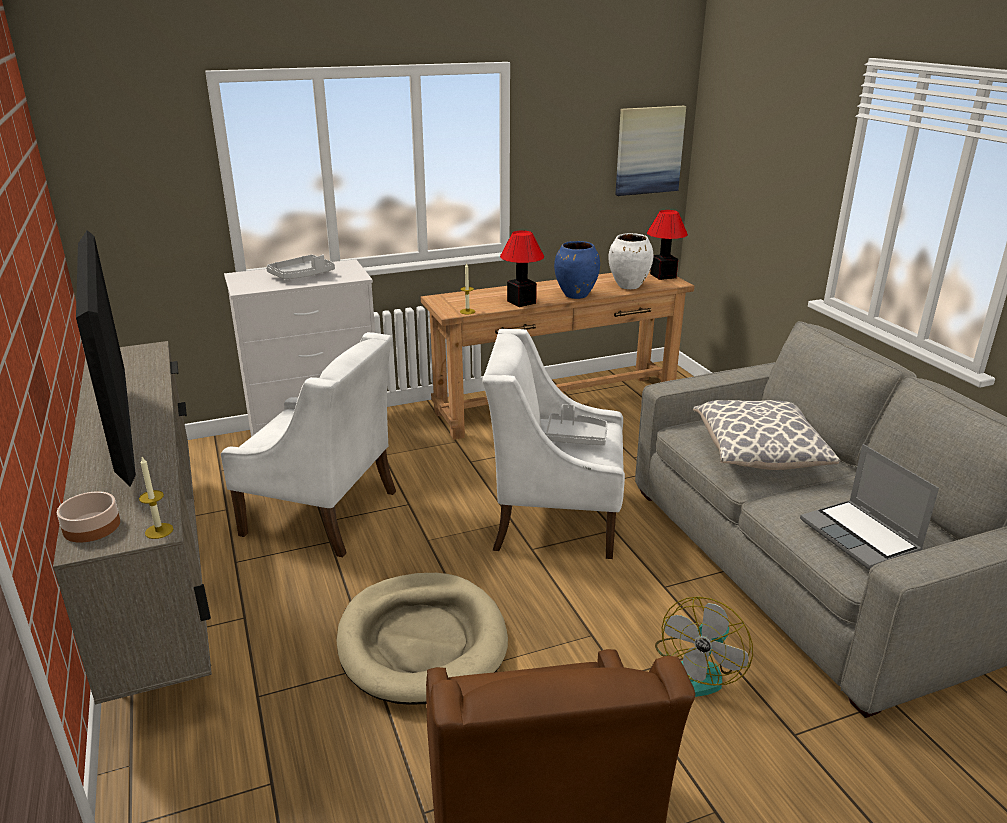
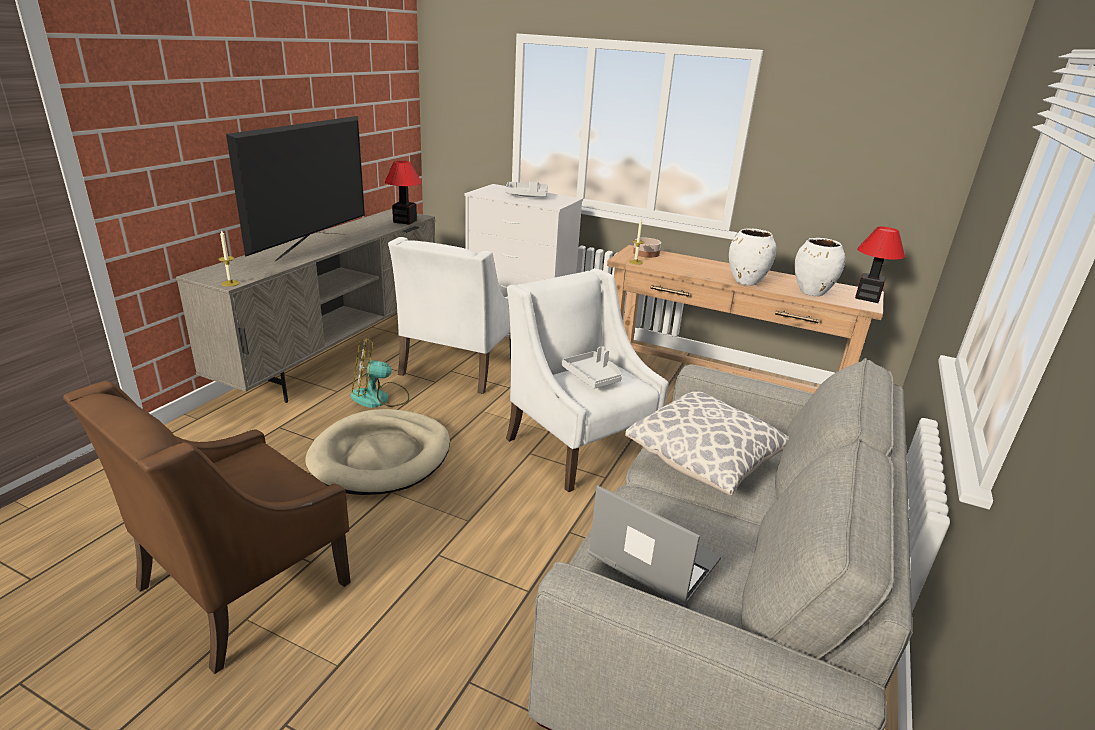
camera: 45 degrees right, 0 degrees up
bowl [57,491,120,543] -> bowl moved to [633,238,661,258]
white armchair [221,332,396,557] -> white armchair turned 45 degrees clockwise [388,237,511,394]
table lamp [500,230,544,307] -> table lamp moved to [385,161,422,225]
blue vase [554,241,600,299] -> white vase [729,228,776,285]
picture [615,106,686,196] -> none
fan [655,596,753,697] -> fan moved to [351,338,410,408]
laptop [800,444,939,569] -> laptop turned 105 degrees clockwise [588,485,721,607]

